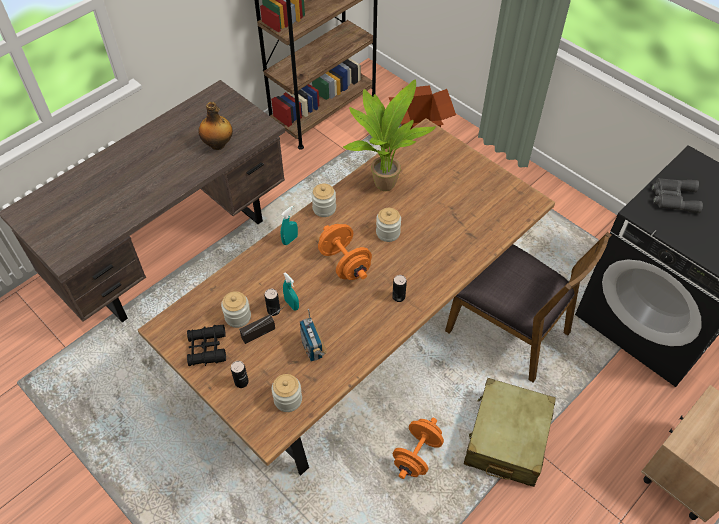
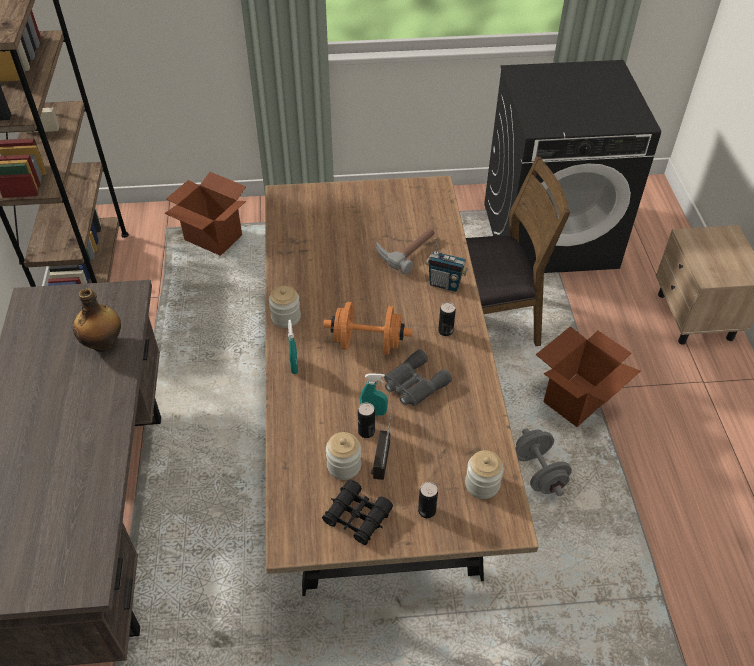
camera: 50 degrees left, 5 degrees down
radio [300,309,327,361] -> radio moved to [426,238,468,292]
potted plant [343,80,436,191] -> none
jar [376,208,401,242] -> none
orange dumbbell [393,418,444,479] -> grey dumbbell [515,428,572,496]
beige suitcase [464,378,556,487] -> cardboard box [536,326,640,427]
grey binoculars [652,178,703,213] -> grey binoculars moved to [384,349,452,406]
none -> hammer [376,228,435,275]

